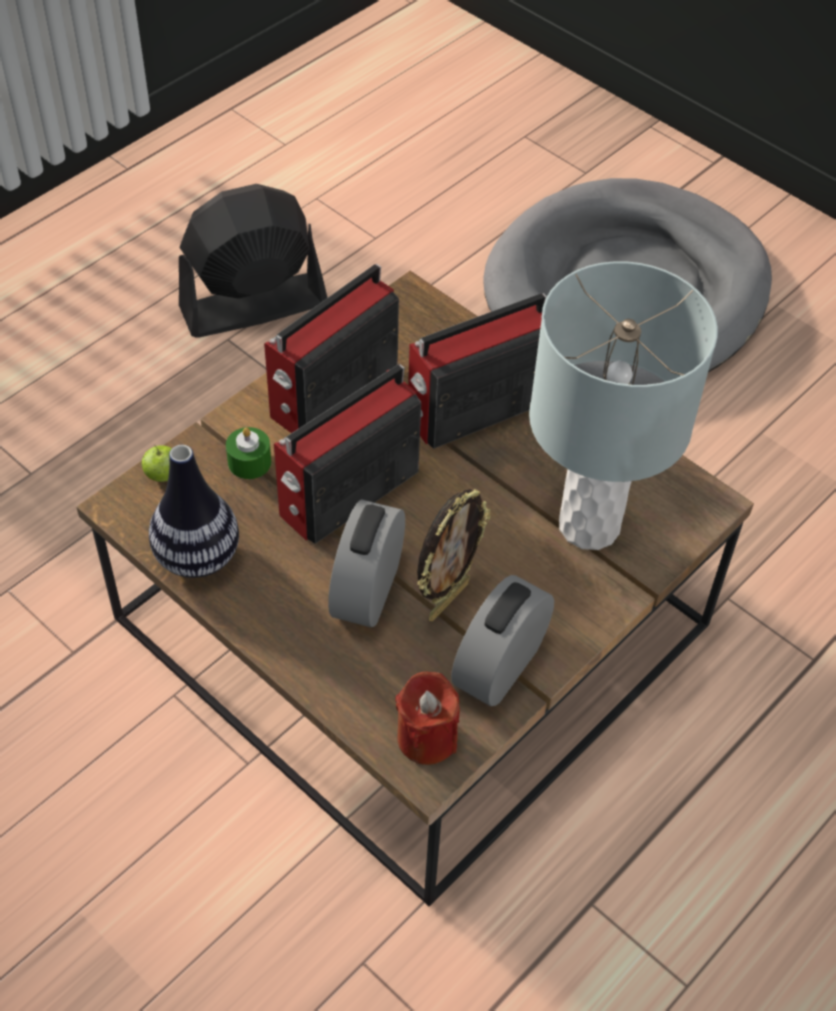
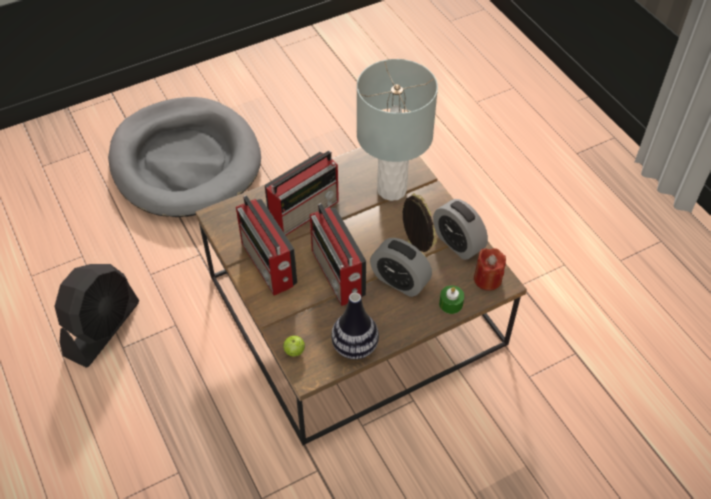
camera: 70 degrees left, 0 degrees up
black fan [179,184,327,338] -> black fan turned 150 degrees counterclockwise [54,264,139,368]
green candle [226,427,271,479] -> green candle moved to [439,285,464,314]
radio [408,293,547,449] -> radio turned 120 degrees counterclockwise [265,150,339,235]

